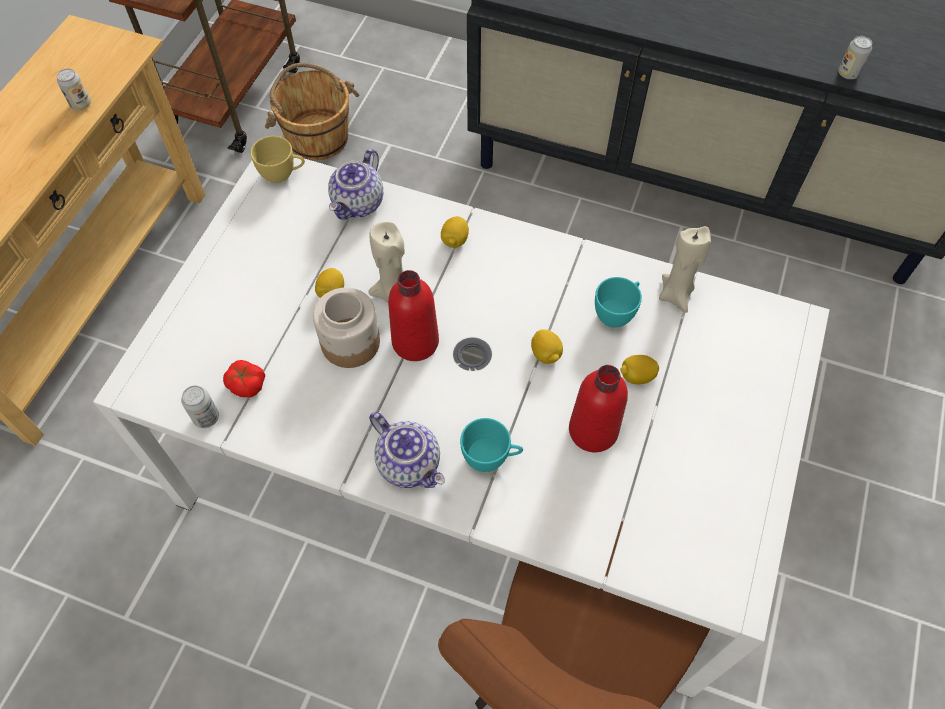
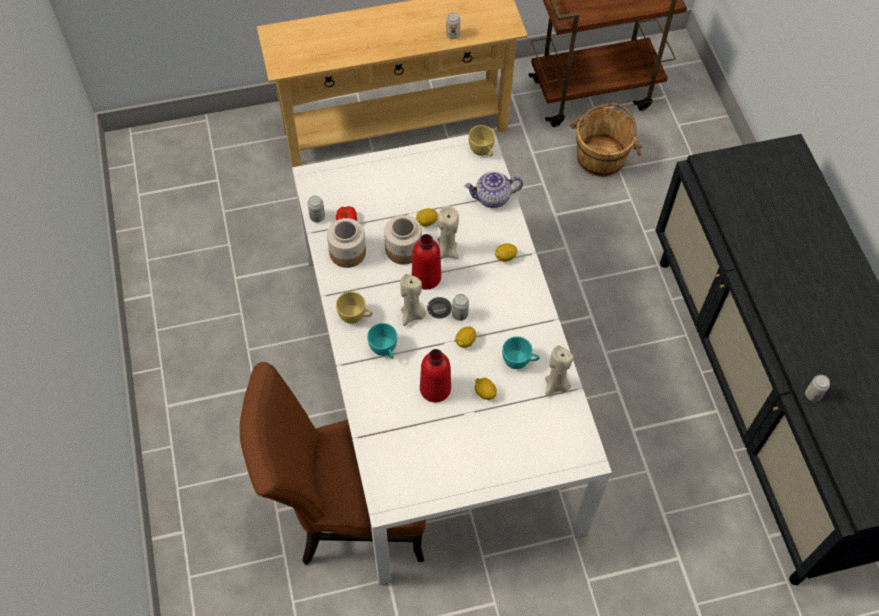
camera: 55 degrees right, 0 degrees up
teapot [369,412,445,488] -> yellow cup [336,291,373,324]
none -> jar [327,218,366,268]
none -> beige candle [400,274,426,326]
none -> can [452,294,469,321]

